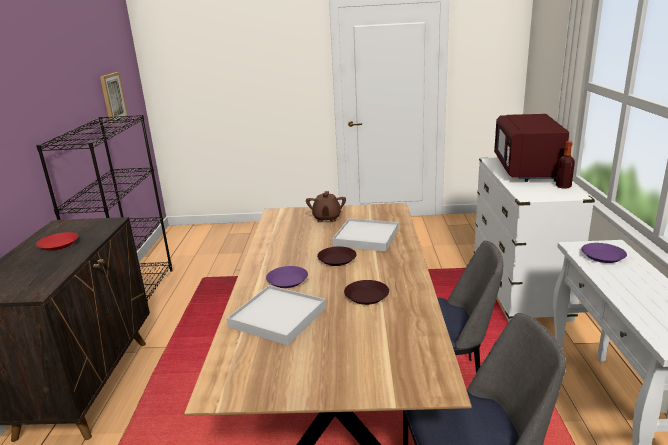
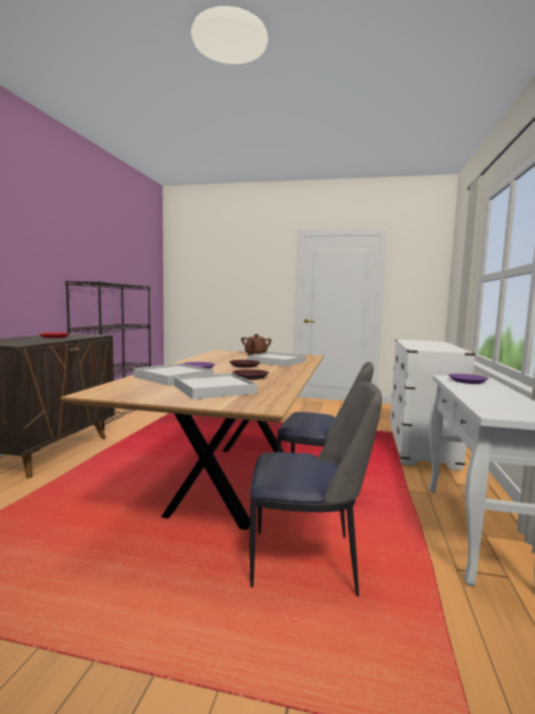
camera: 10 degrees right, 15 degrees down
picture [100,72,128,124] -> none
red microwave [494,114,569,182] -> none
bottle [556,141,575,189] -> none
none -> white tray [174,373,257,399]

